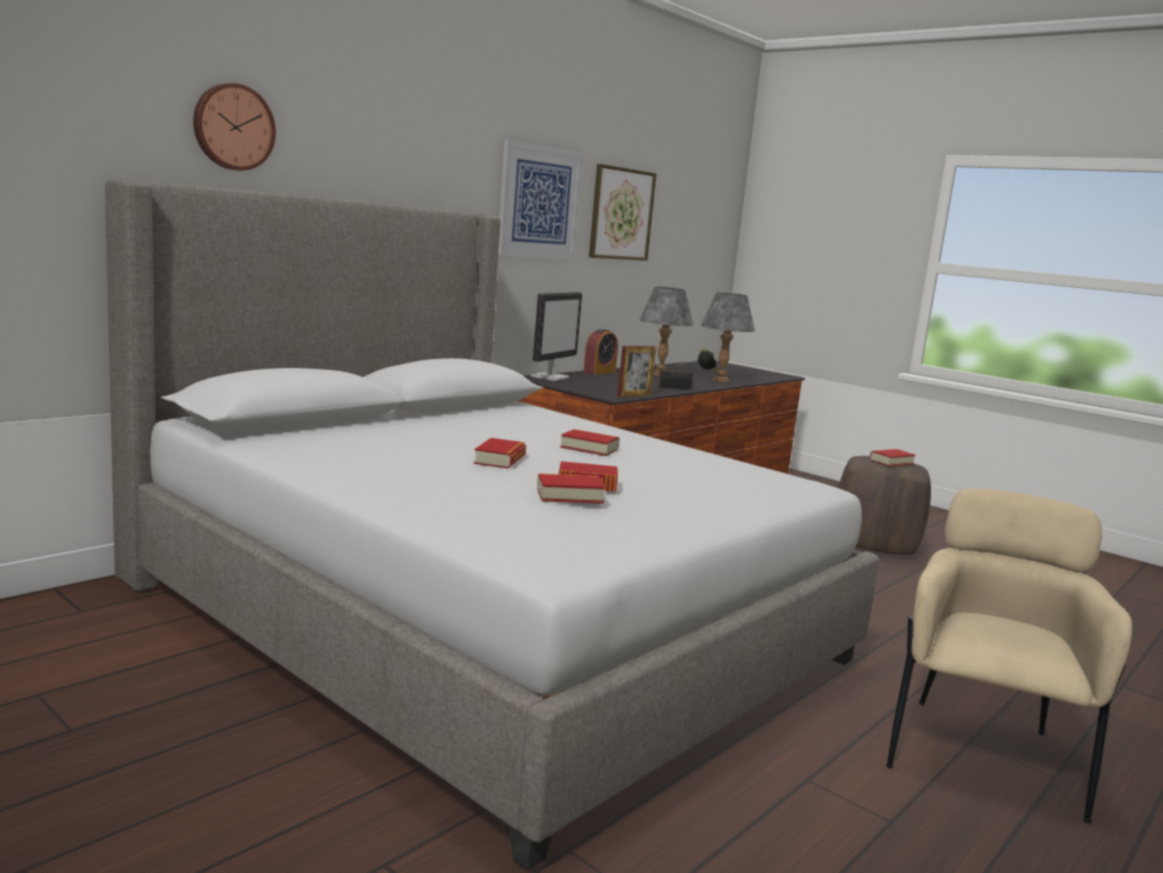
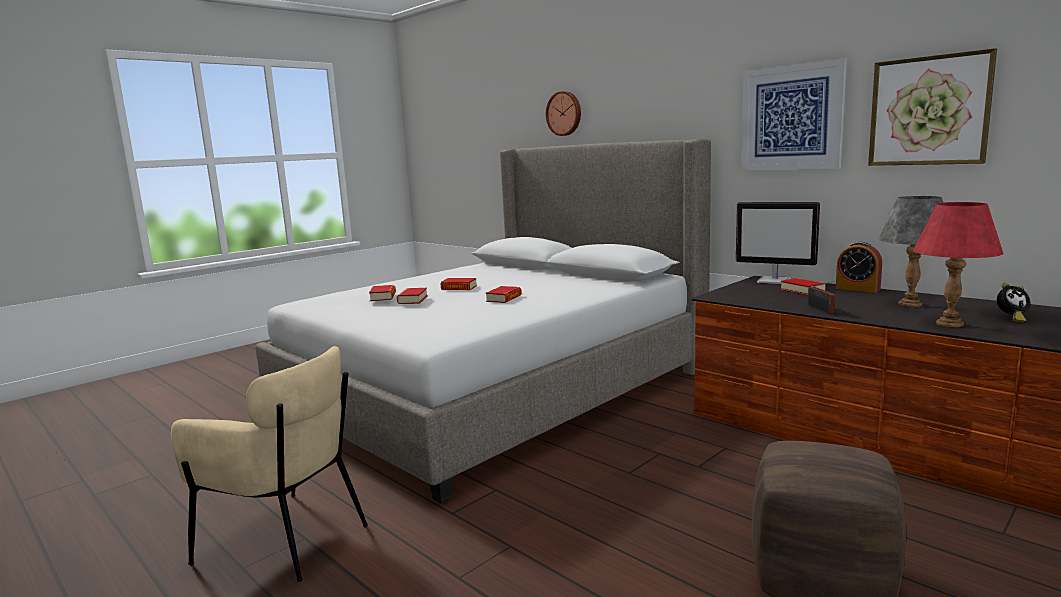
camera: 95 degrees right, 0 degrees up
picture frame [617,346,656,397] -> none
grey table lamp [701,292,755,383] -> red table lamp [913,202,1003,327]
book [870,449,916,467] -> book moved to [780,278,826,295]

